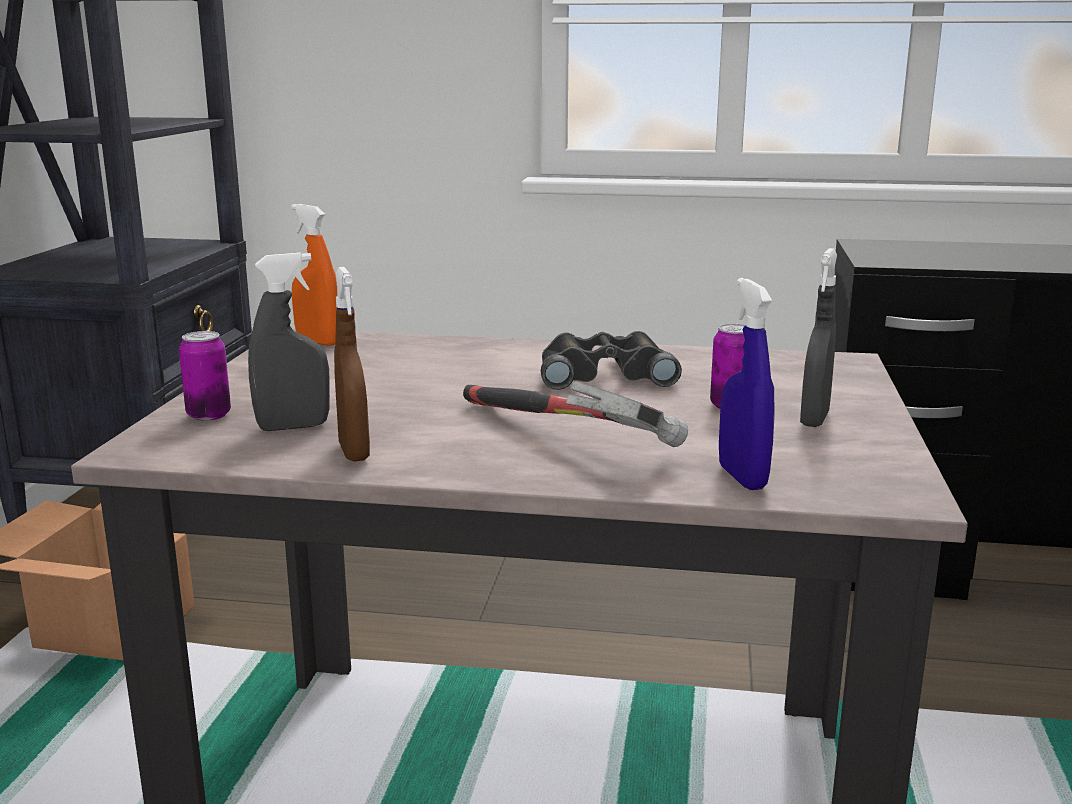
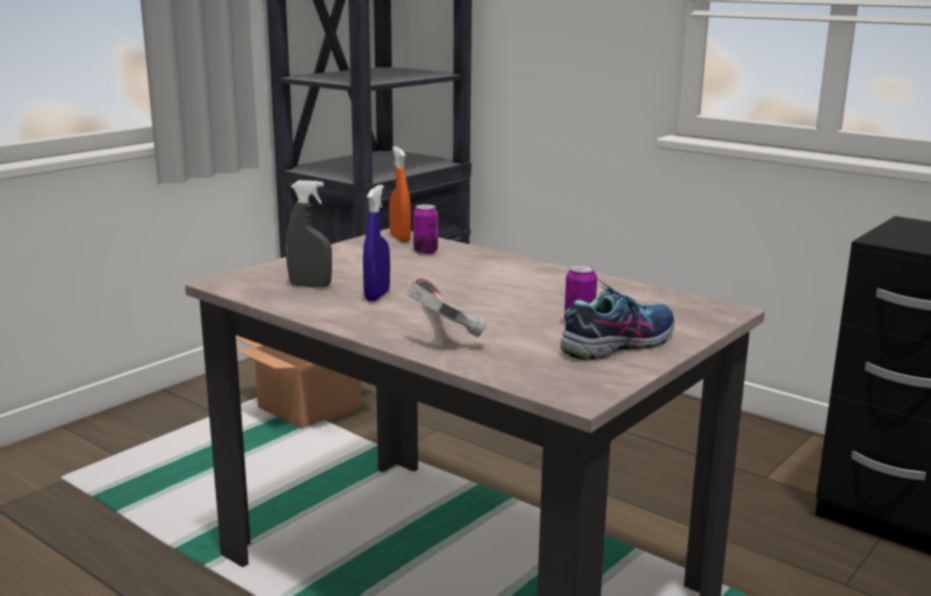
camera: 30 degrees right, 0 degrees up
can [179,331,231,421] -> can moved to [413,204,438,254]
brown spray bottle [334,267,370,462] -> none
black binoculars [541,331,682,390] -> none
blue spray bottle [719,278,775,490] -> blue spray bottle moved to [363,185,390,301]
grey spray bottle [800,248,837,427] -> shoe [560,278,675,360]

